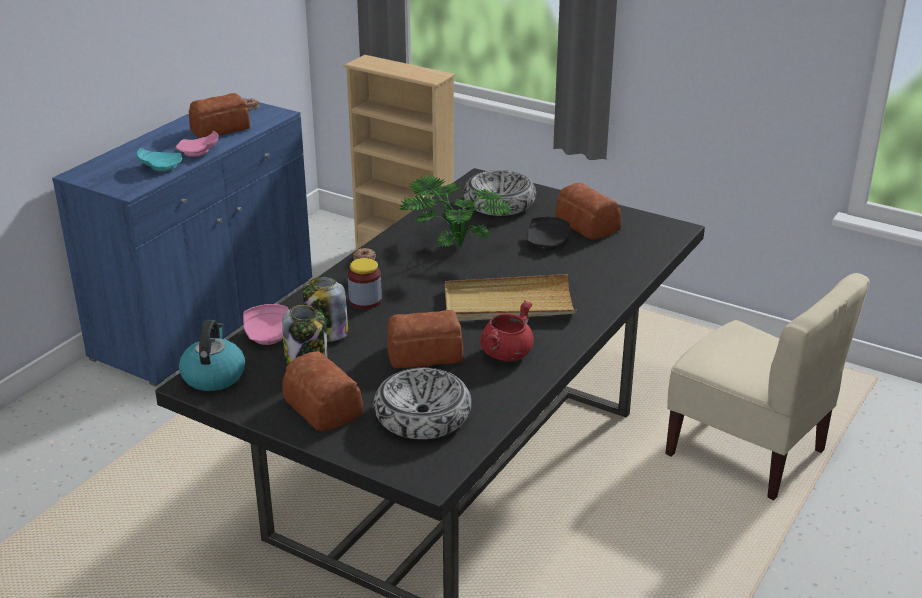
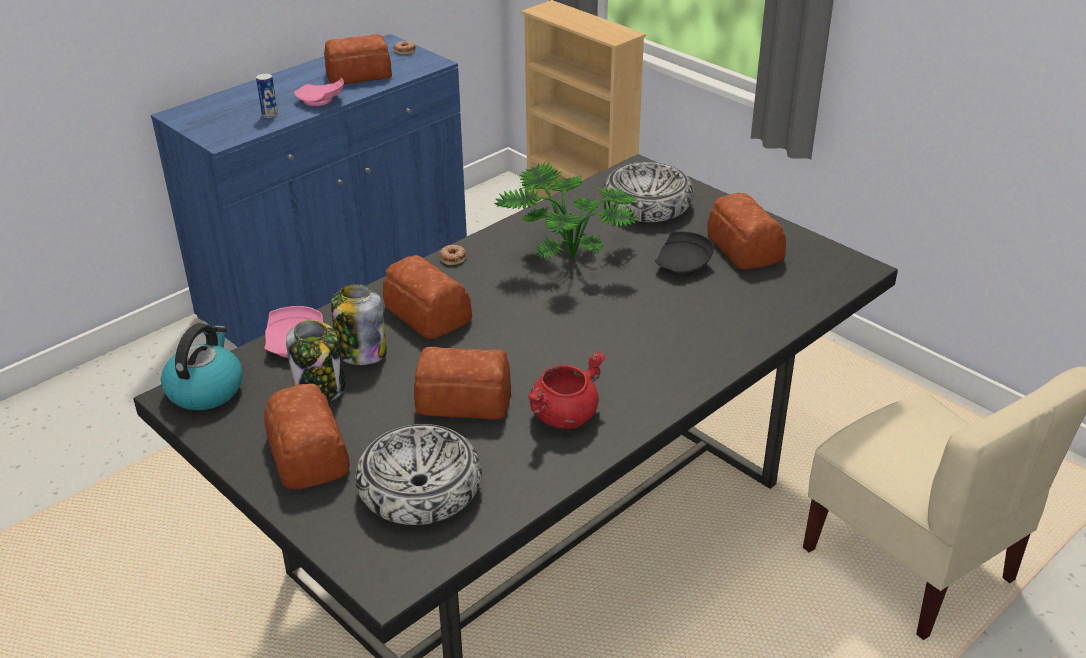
camera: 15 degrees right, 5 degrees up
turquoise plate [137,147,182,171] -> can [256,73,278,118]
jar [348,258,382,309] -> bread [383,255,472,339]
beige tray [445,274,577,321] -> none

